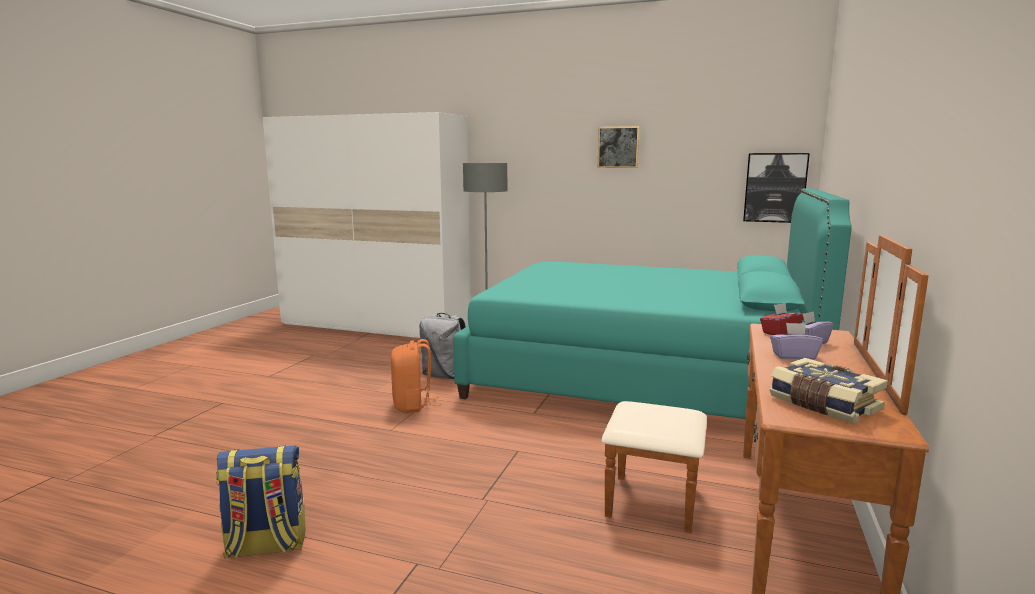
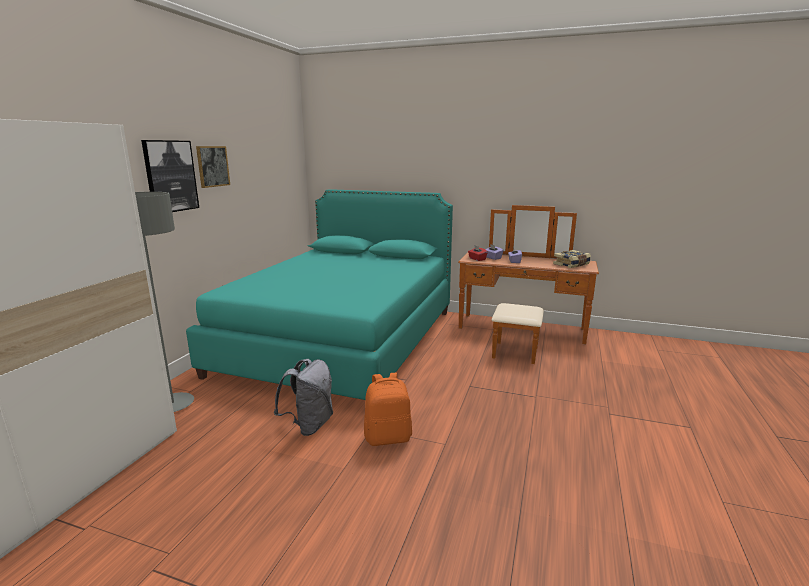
camera: 90 degrees left, 5 degrees up
backpack [216,445,305,559] -> none
picture [743,153,810,223] -> picture moved to [141,140,199,212]

